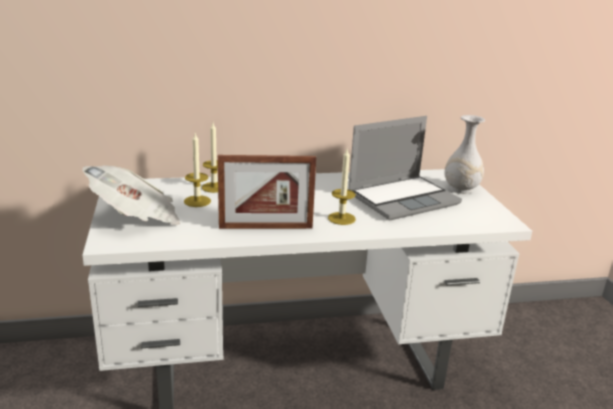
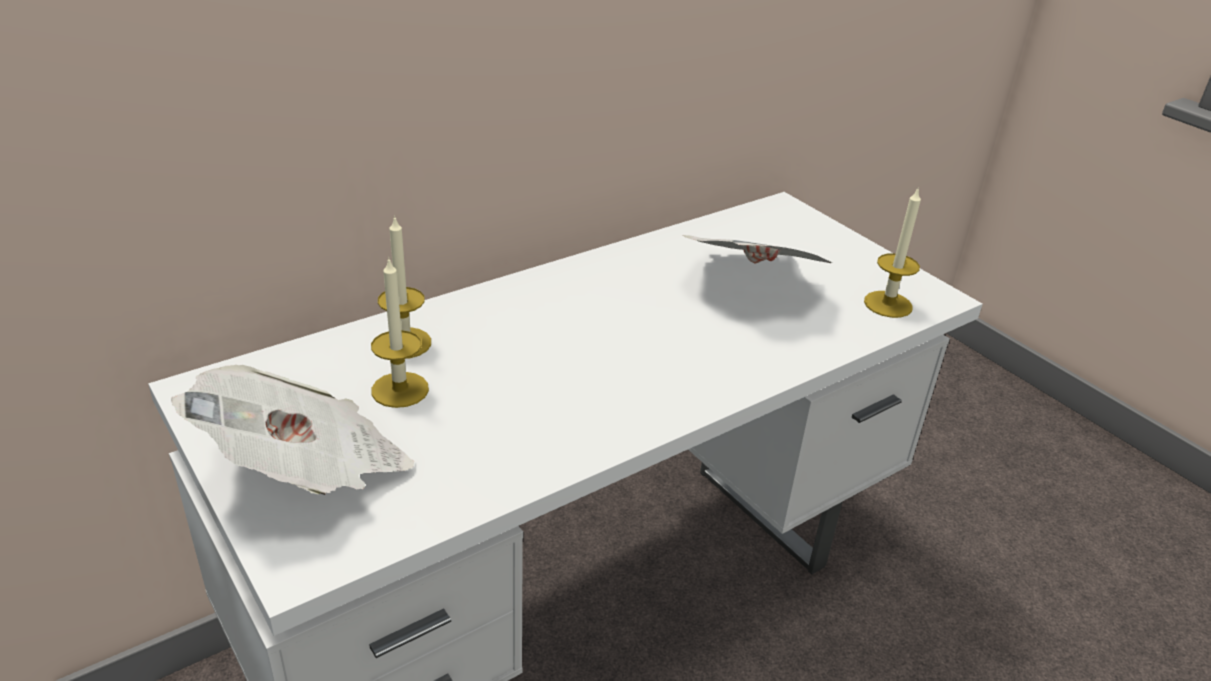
camera: 25 degrees left, 10 degrees up
picture frame [218,155,316,229] -> none
candle [328,149,356,225] -> candle moved to [864,187,921,318]
laptop [349,116,462,220] -> newspaper [682,235,832,264]
white vase [445,115,485,194] -> none

